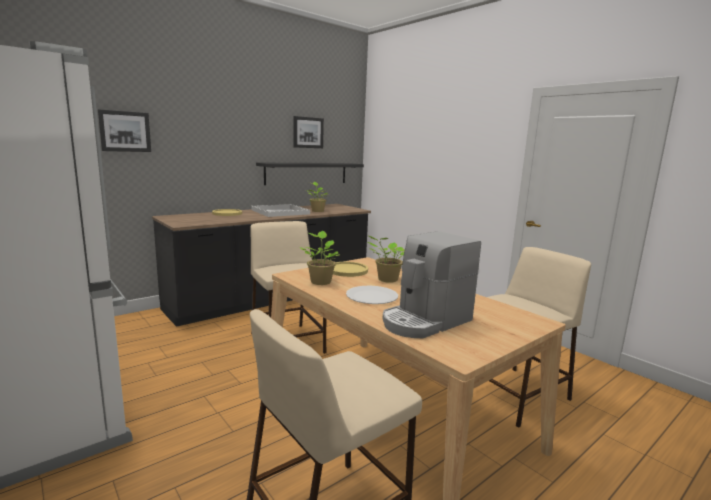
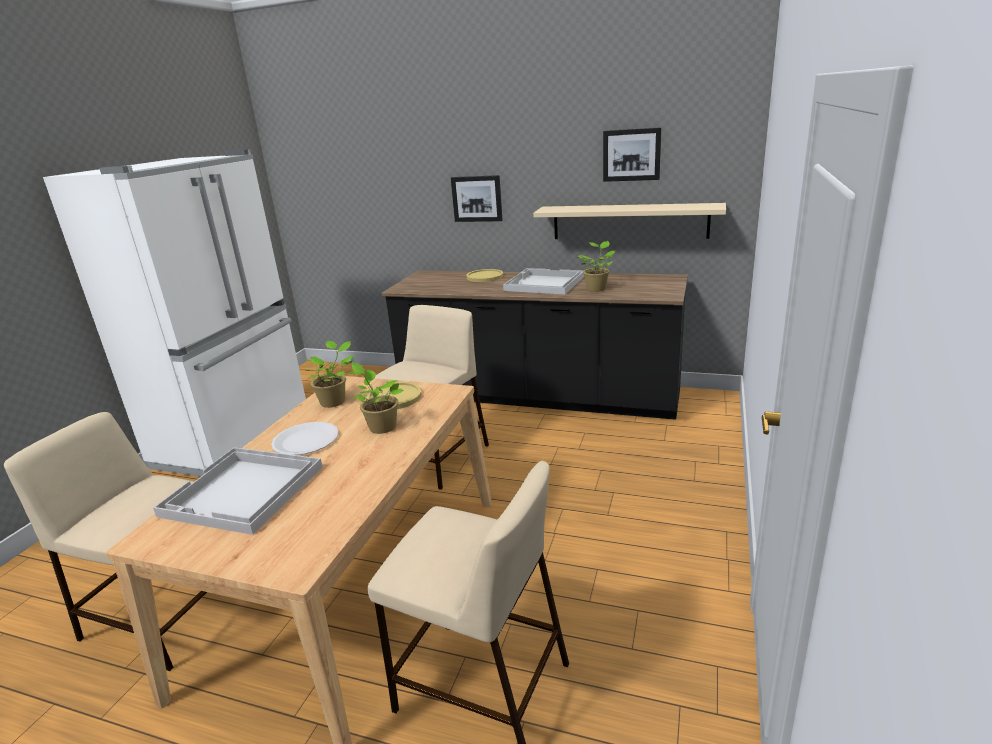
camera: 60 degrees right, 10 degrees up
picture [97,109,151,152] -> picture moved to [451,175,503,222]
black shelf [256,162,364,185] -> beige shelf [533,203,726,239]
coffee machine [383,231,481,338] -> white tray [153,447,323,535]

